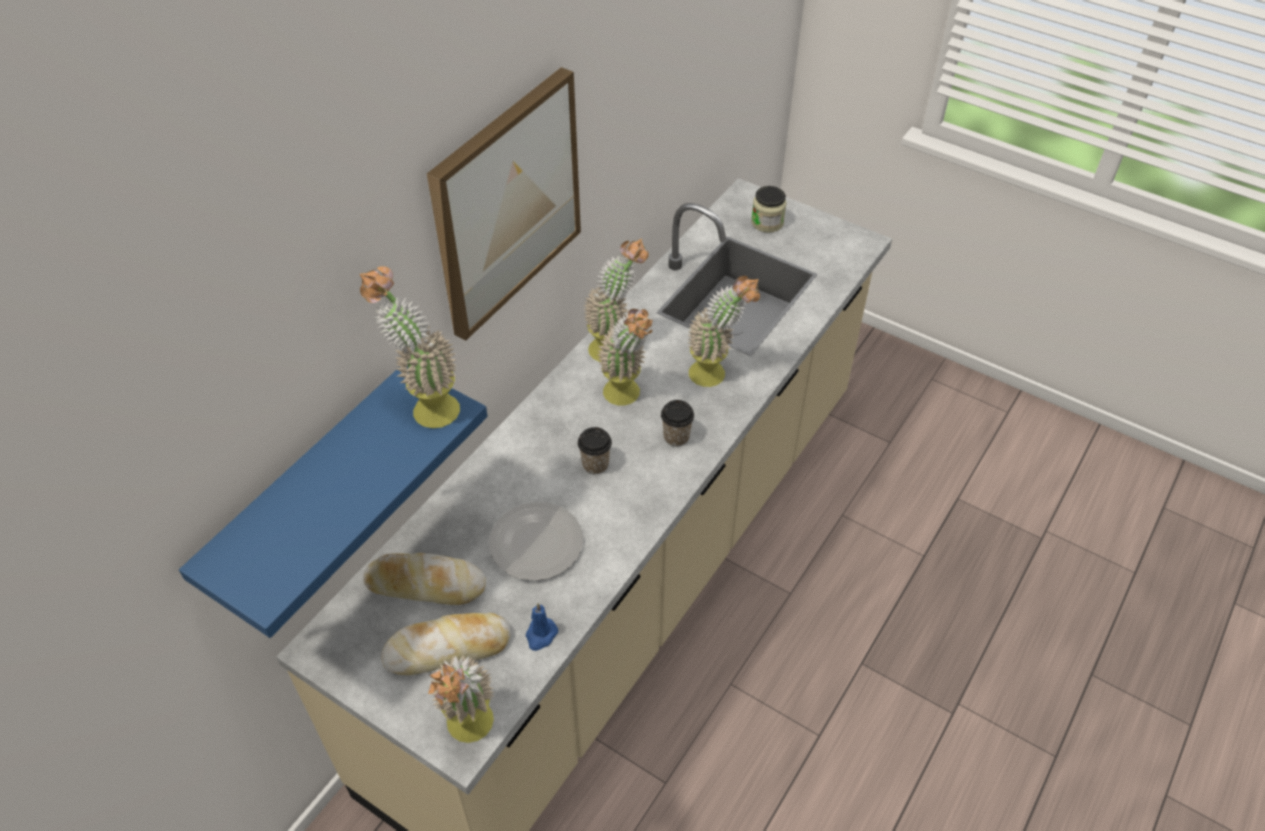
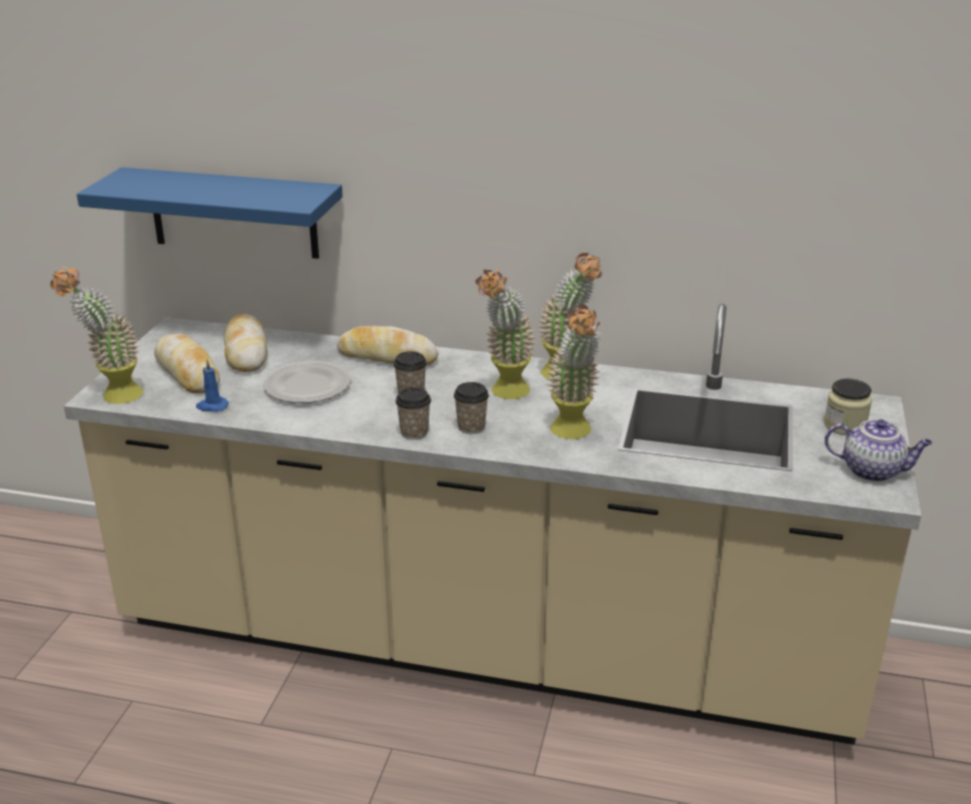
camera: 70 degrees right, 20 degrees down
potted plant [360,266,460,428] -> none
picture [427,67,581,341] -> none
none -> bread [337,326,438,365]
none -> cup [395,387,431,440]
none -> teapot [825,419,932,482]

